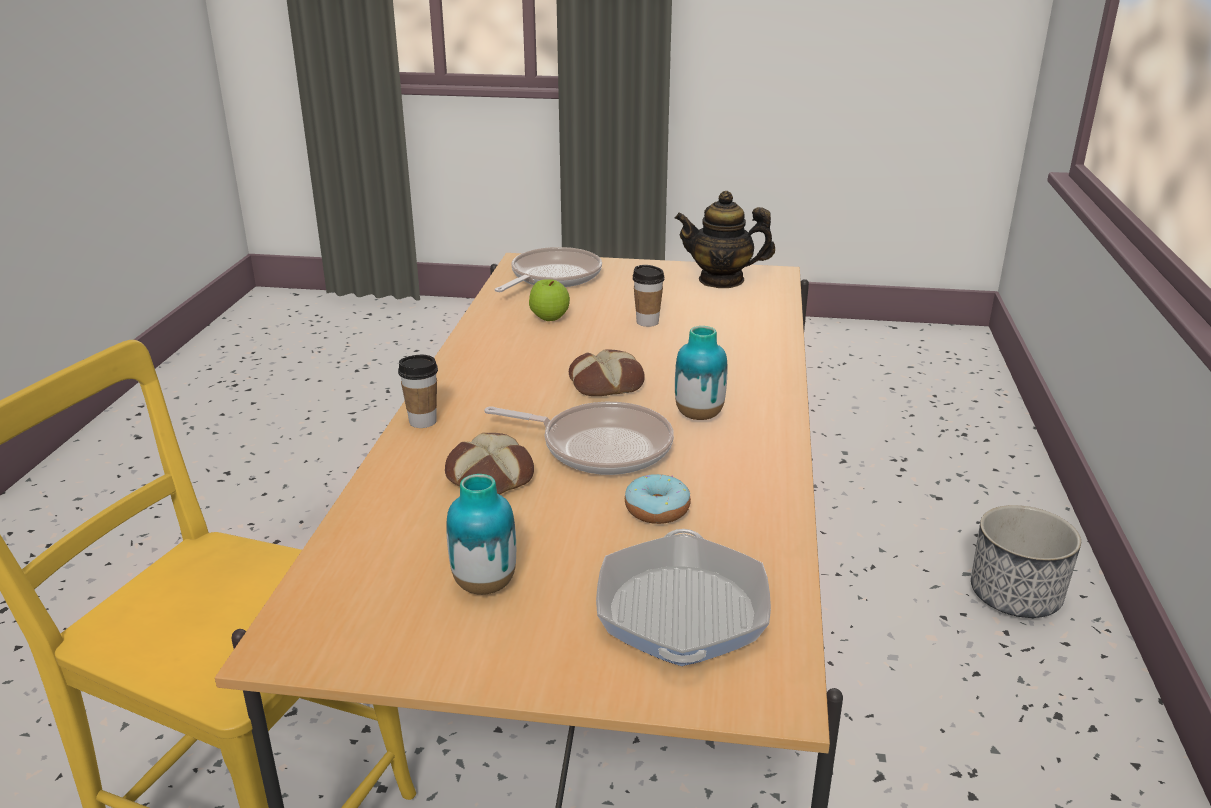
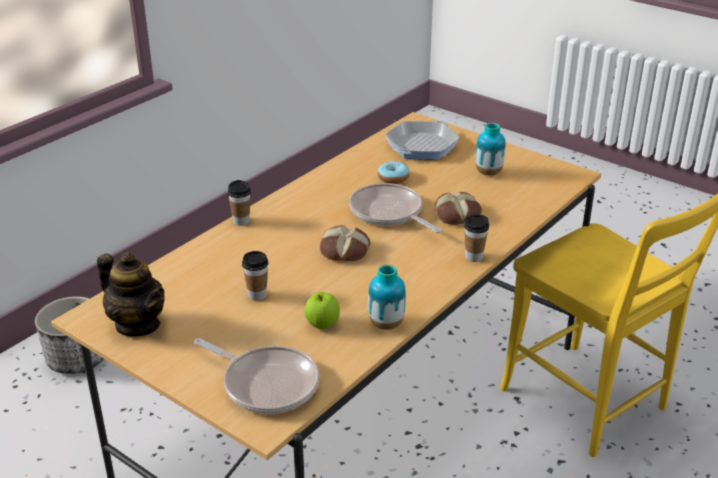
camera: 150 degrees left, 5 degrees up
frying pan [495,247,602,292] -> frying pan turned 120 degrees counterclockwise [194,338,320,414]
vase [675,326,727,420] -> vase moved to [368,265,406,330]
none -> cup [227,180,251,226]

